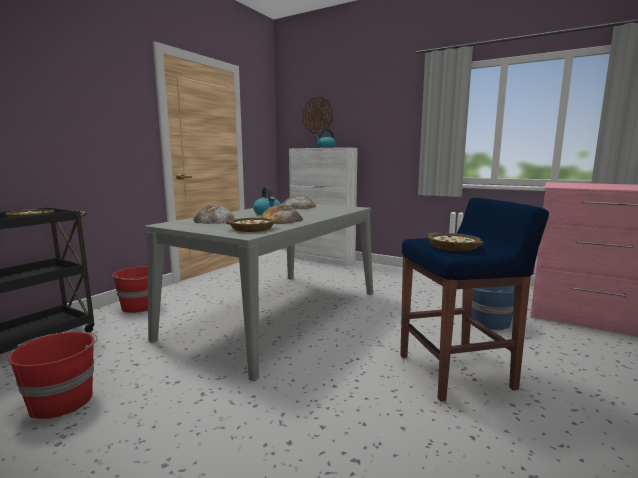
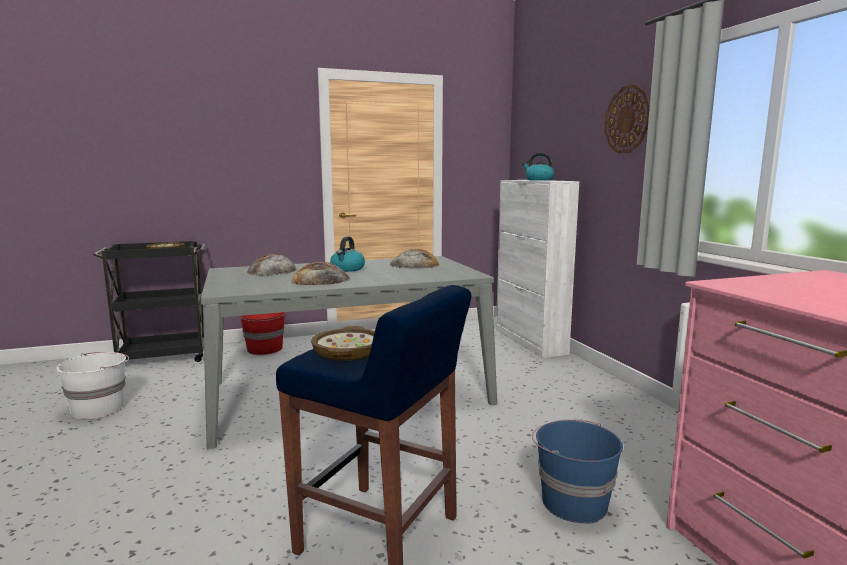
camera: 40 degrees right, 0 degrees up
red bucket [8,332,98,419] -> white bucket [56,352,129,419]
bowl [226,218,278,232] -> none
wall clock [303,97,333,134] -> wall clock moved to [605,84,650,153]

